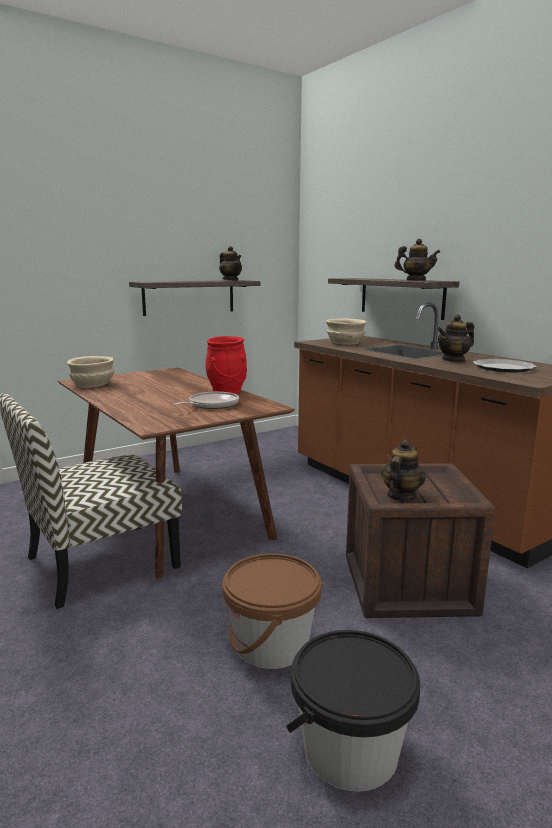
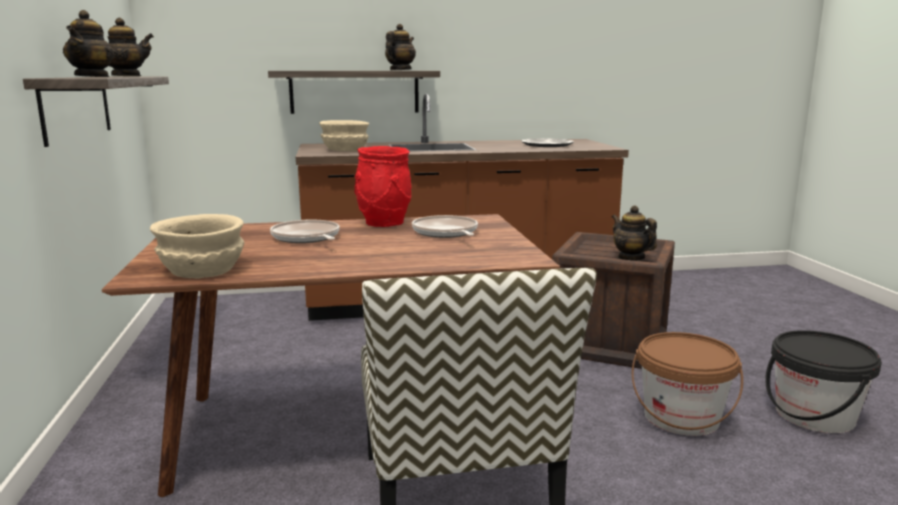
camera: 65 degrees left, 0 degrees up
teapot [437,314,474,362] -> teapot moved to [63,10,114,77]
none -> frying pan [270,220,340,243]

